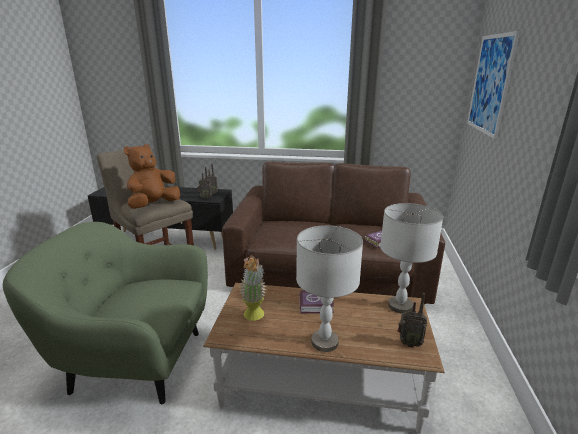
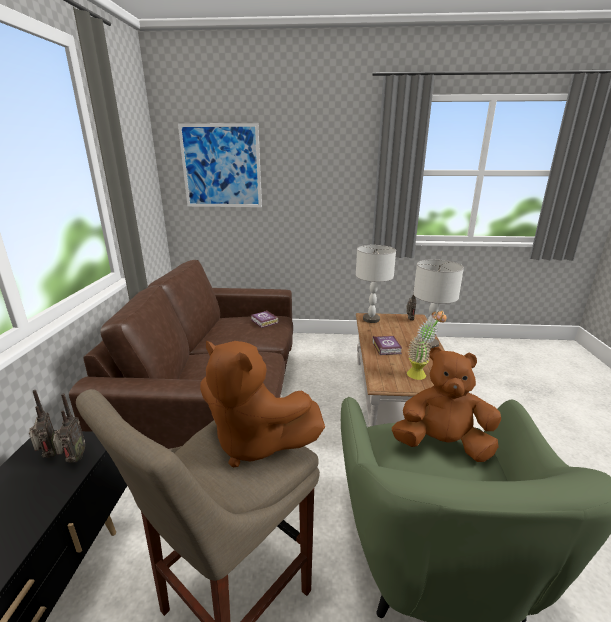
camera: 95 degrees left, 0 degrees up
none -> brown plush toy [392,347,501,462]

